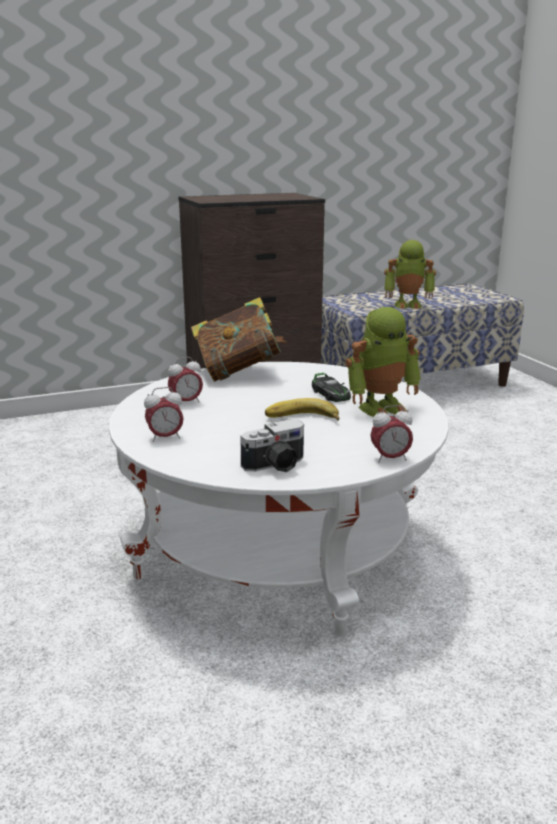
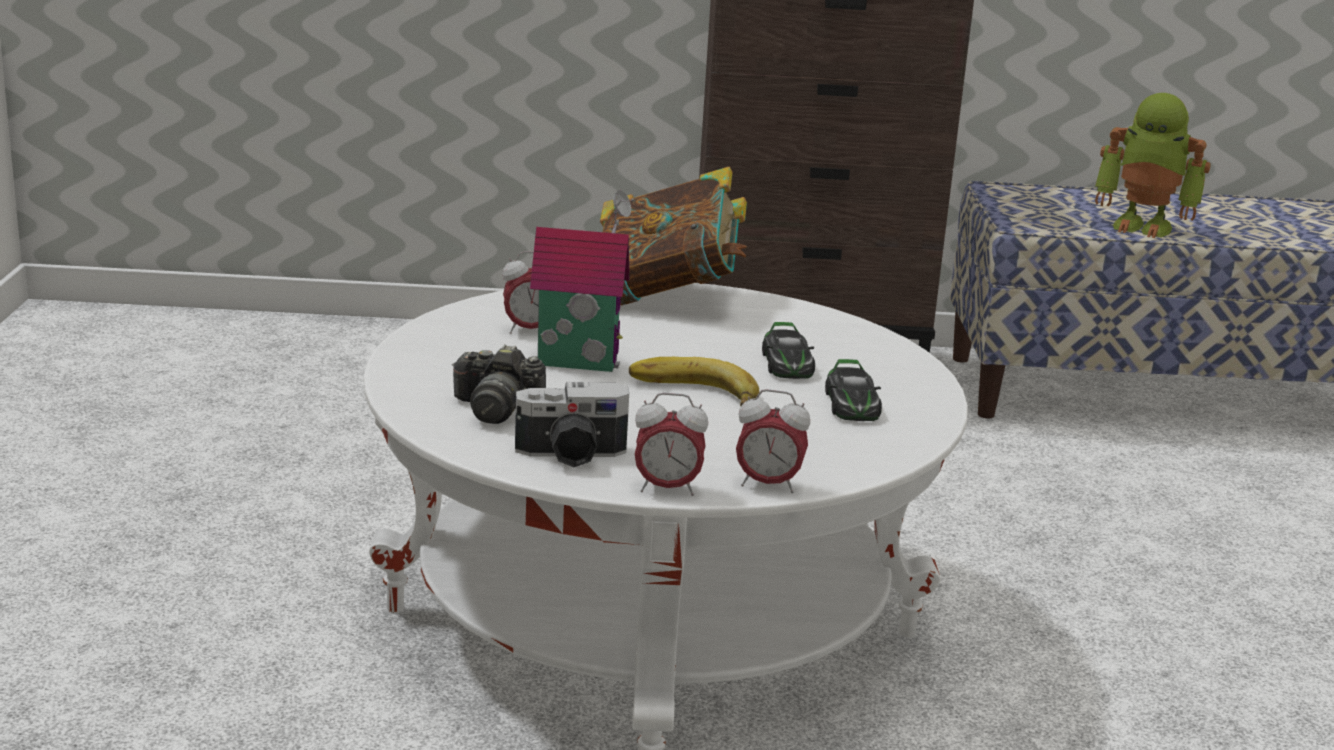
camera: 20 degrees right, 0 degrees up
alarm clock [144,387,184,442] -> alarm clock moved to [635,393,708,496]
toy robot [345,307,421,417] -> toy car [825,359,882,421]
none -> camera [452,344,546,424]
none -> toy house [530,189,635,372]

